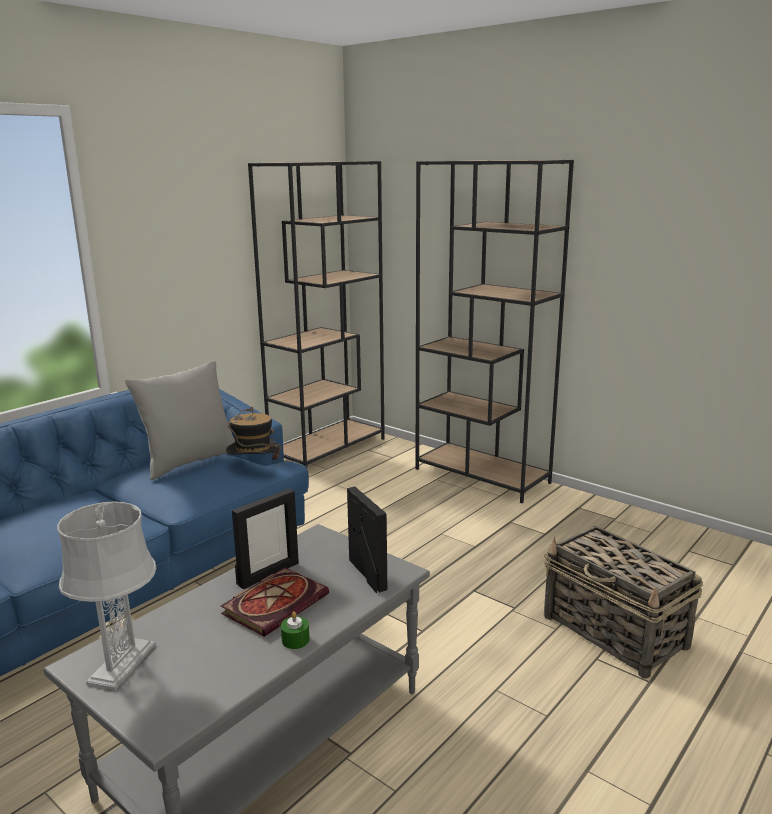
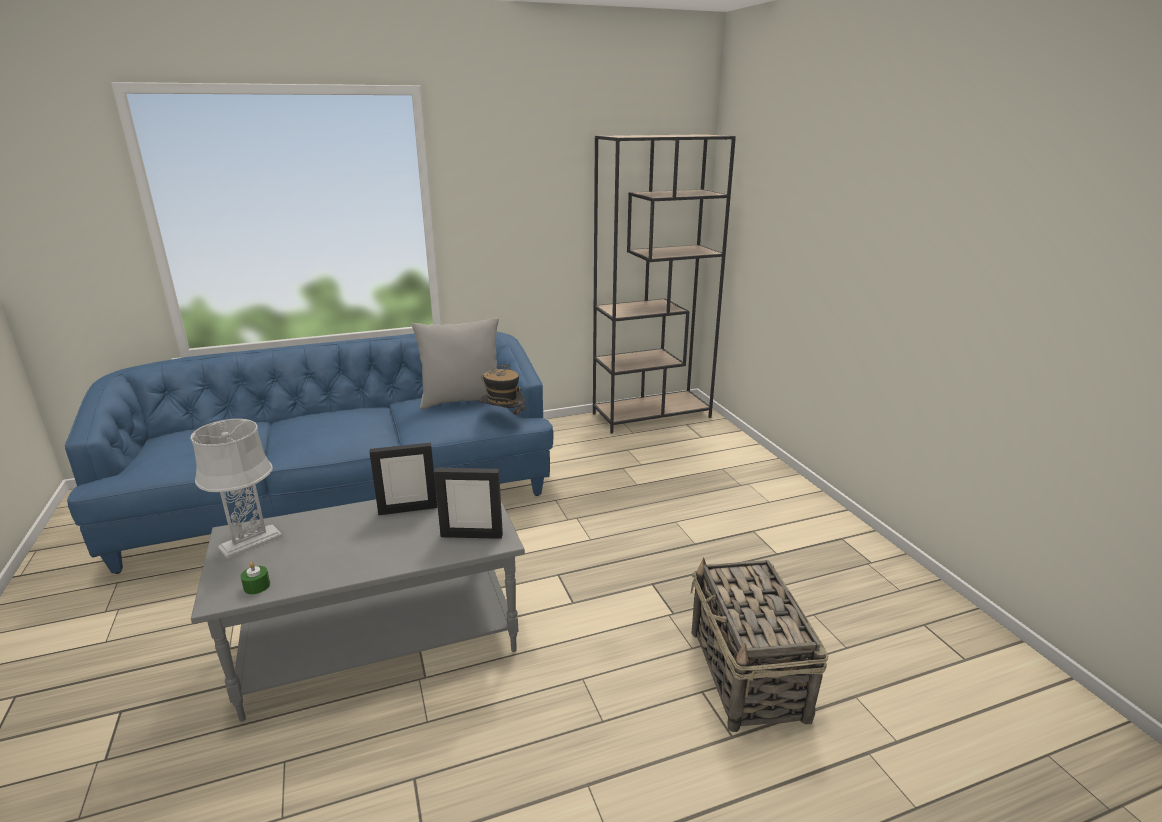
camera: 30 degrees right, 5 degrees up
book [221,568,329,637] -> none
green candle [281,612,310,649] -> green candle moved to [241,562,270,594]
picture frame [347,487,387,593] -> picture frame turned 90 degrees clockwise [434,468,503,539]
bookcase [416,160,574,503] -> none

